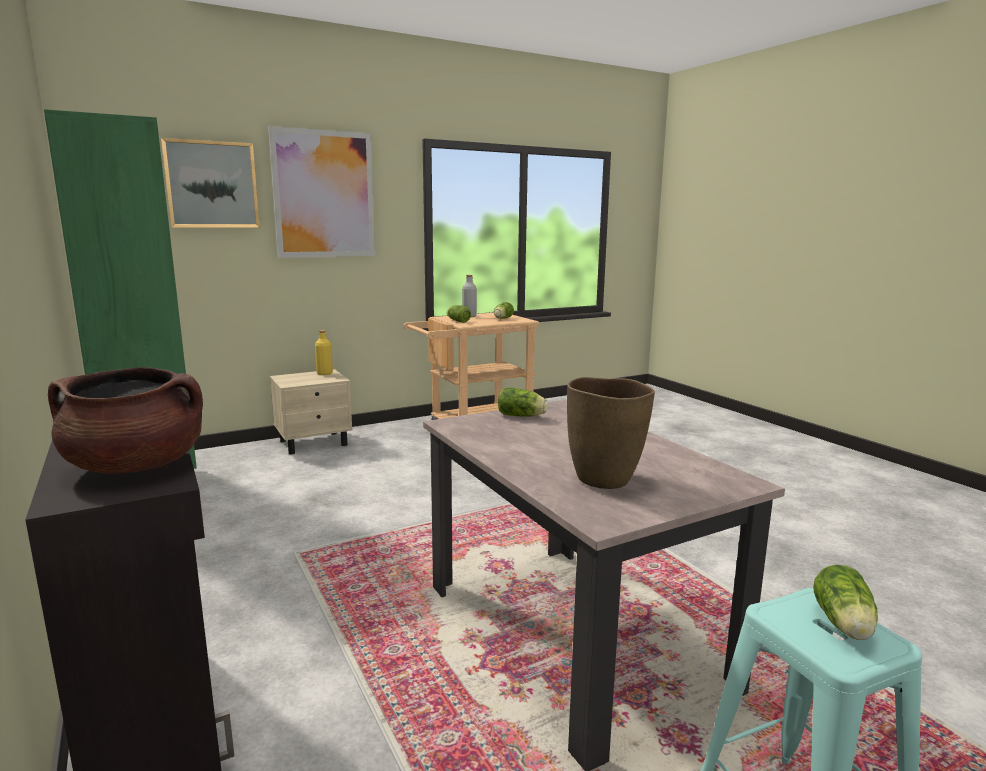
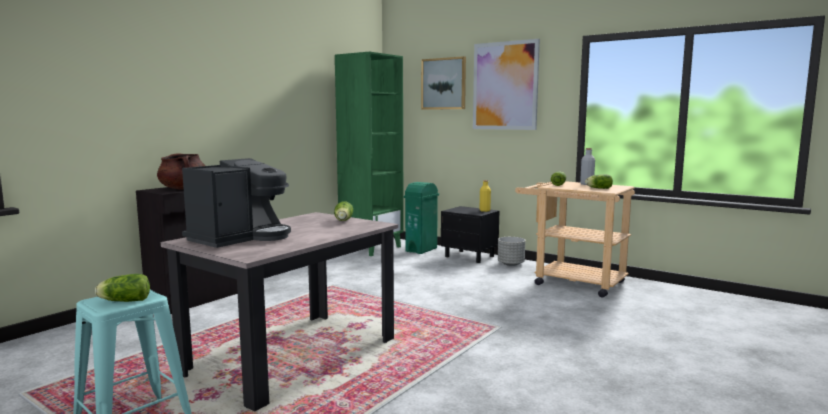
camera: 65 degrees right, 5 degrees down
beige nightstand [270,369,352,454] -> black nightstand [441,206,500,263]
brown vase [567,377,655,489] -> coffee machine [182,158,291,248]
none -> green trash can [404,182,439,254]
none -> grey planter [498,237,525,266]

